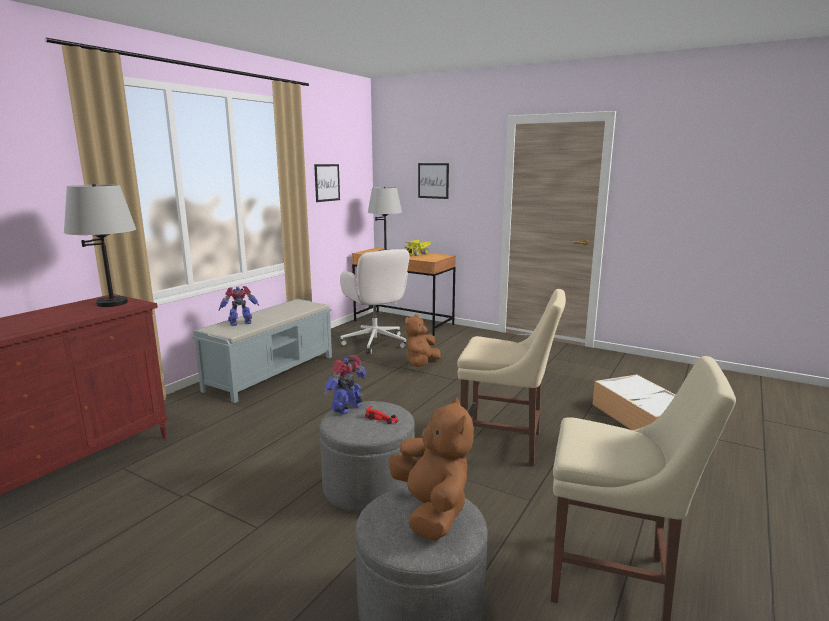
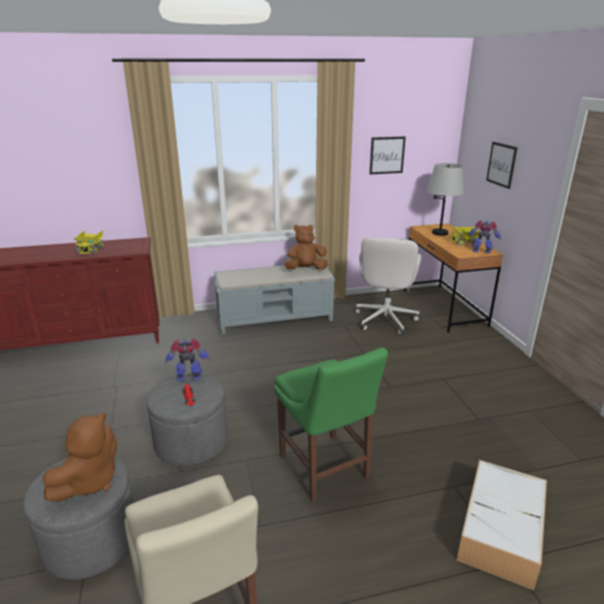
camera: 45 degrees right, 10 degrees up
grey table lamp [64,184,136,307] -> none
toy robot [219,286,259,326] -> toy robot moved to [467,220,501,254]
brown plush toy [405,314,441,367] -> brown plush toy moved to [284,225,328,270]
beige chair [457,289,566,466] -> green chair [274,348,388,502]
none -> toy truck [74,230,104,254]

